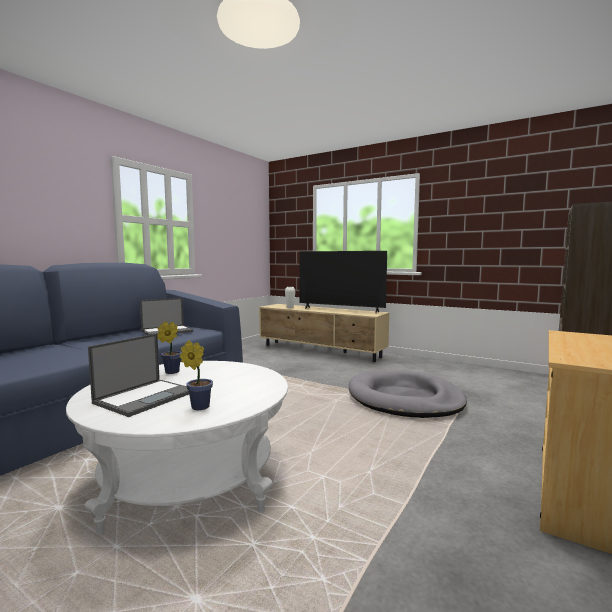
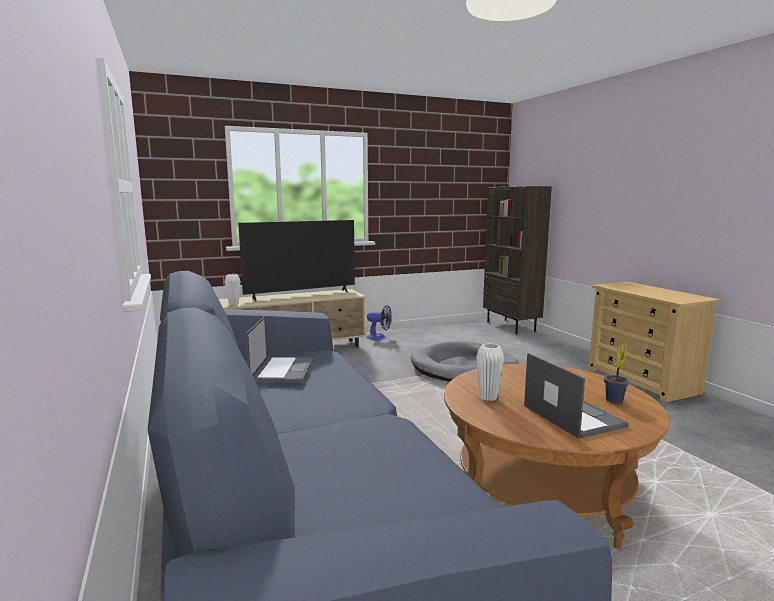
camera: 55 degrees left, 5 degrees up
white coffee table [66,361,288,535] -> brown coffee table [444,364,670,549]
potted plant [157,321,182,374] -> white vase [476,343,504,401]
none -> fan [366,305,392,340]

